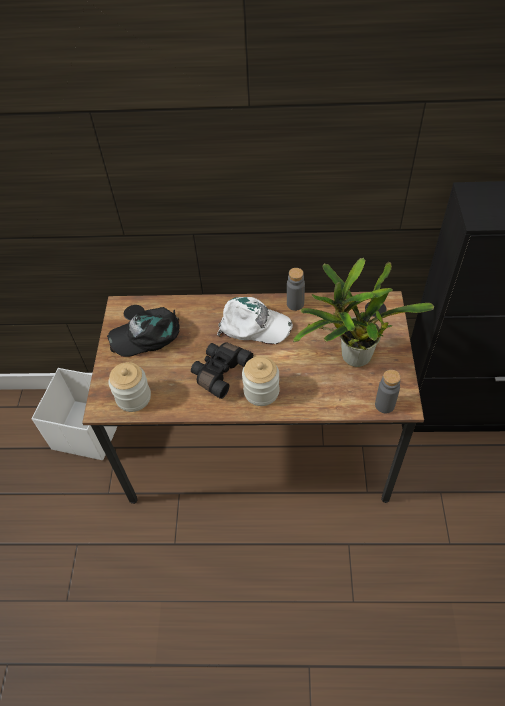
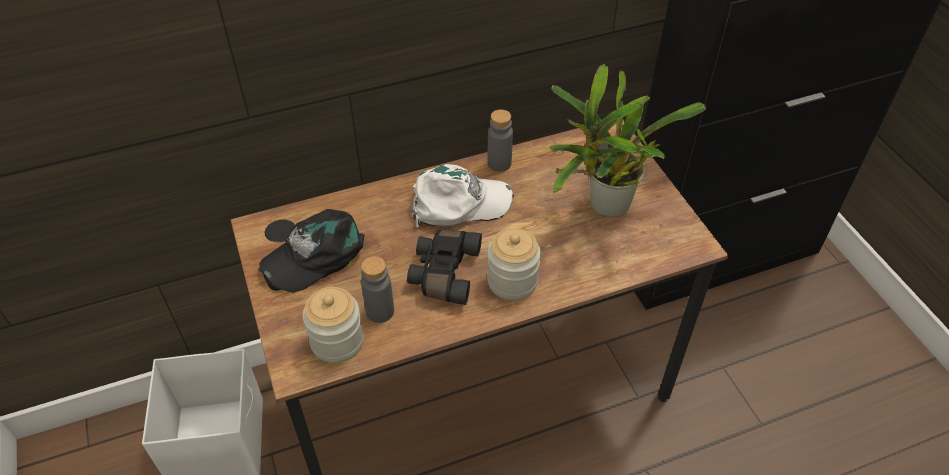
camera: 25 degrees left, 5 degrees down
grey bottle [375,370,401,413] -> grey bottle moved to [361,256,394,323]

